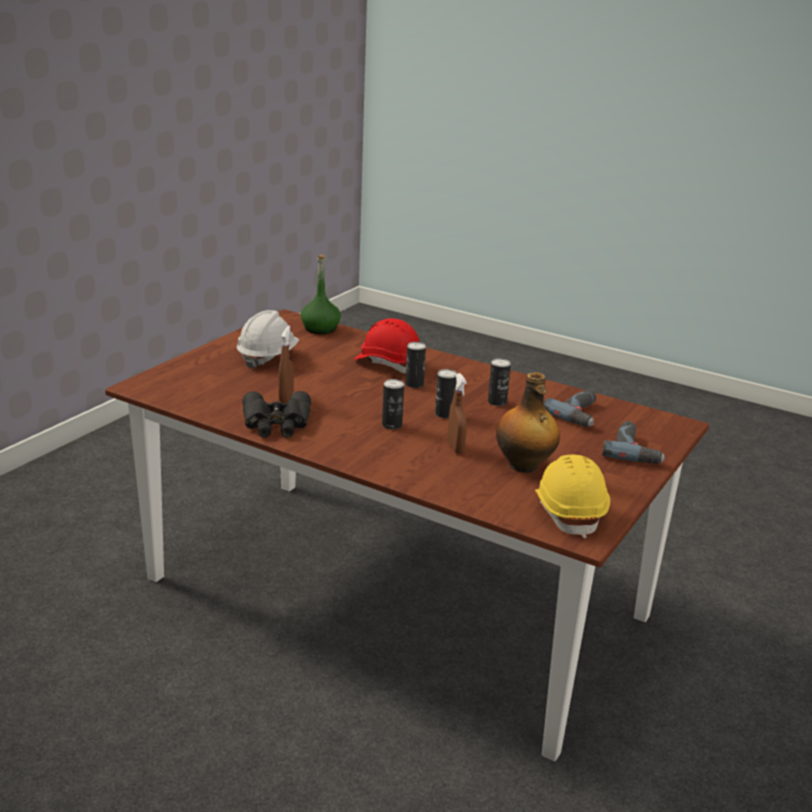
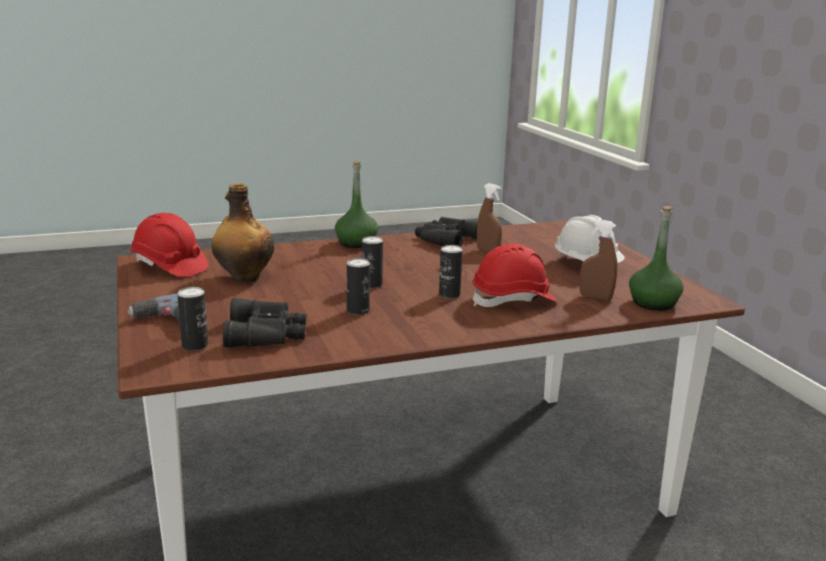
camera: 130 degrees right, 5 degrees down
can [382,379,404,429] -> can moved to [177,287,208,351]
brown spray bottle [448,373,467,453] -> brown spray bottle moved to [580,219,618,301]
yellow hard hat [534,455,610,538] -> red hard hat [131,213,208,277]
power drill [544,389,596,427] -> black binoculars [223,298,306,347]
none -> green bottle [335,161,378,248]

